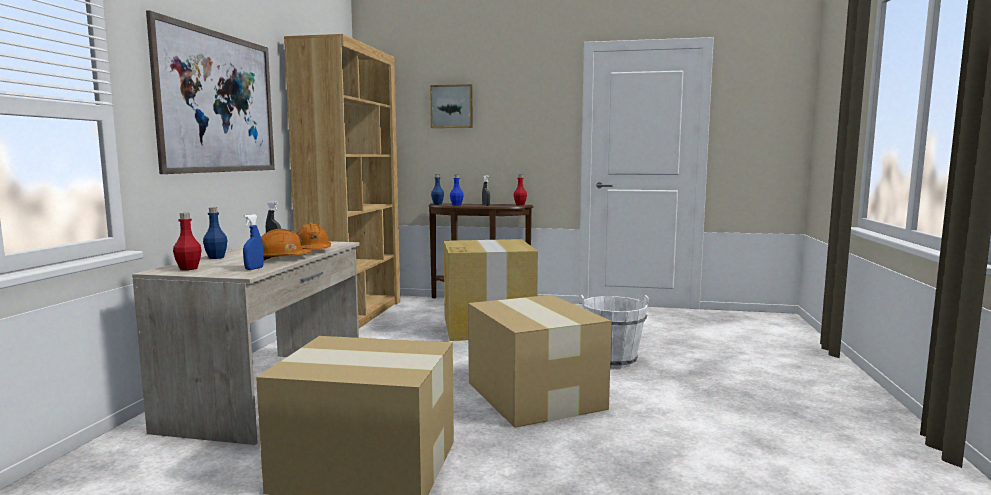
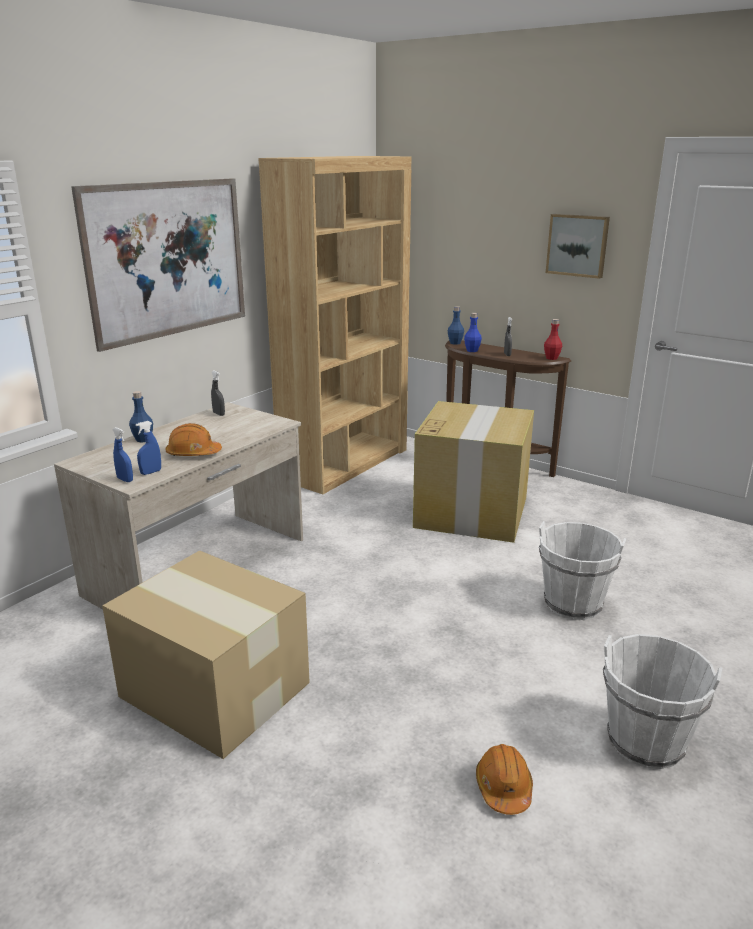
camera: 25 degrees right, 15 degrees up
red bottle [173,213,202,270] -> none
orange hard hat [296,223,331,250] -> orange hard hat moved to [476,744,533,815]
picture [430,84,472,128] -> picture moved to [546,214,610,279]
cardboard box [468,295,612,428] -> none
none -> blue spray bottle [112,427,133,482]
none -> white bucket [603,634,722,769]

